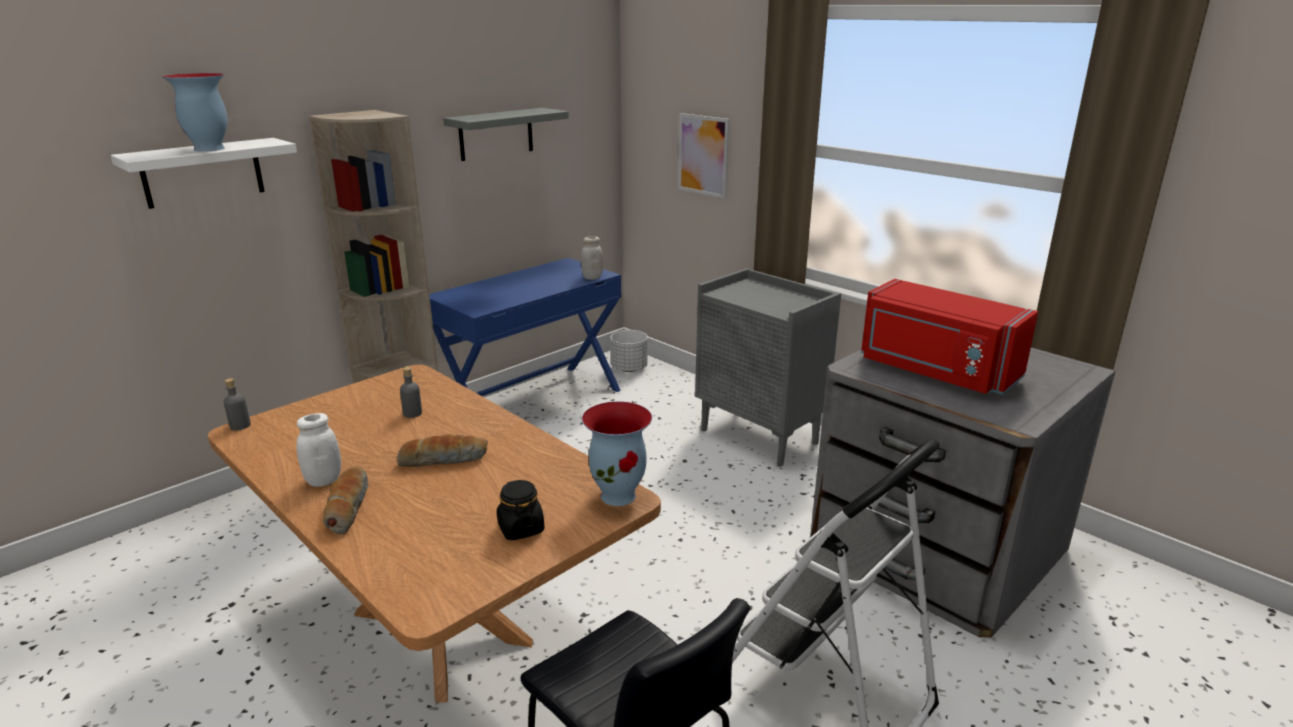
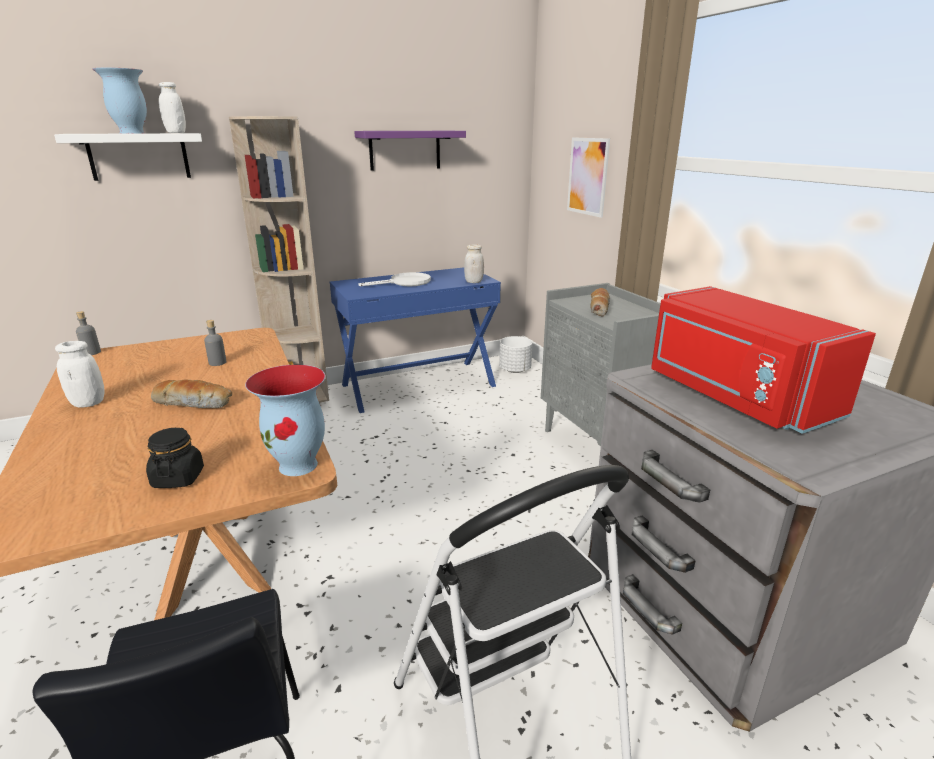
camera: 20 degrees right, 0 degrees up
bread [323,467,369,534] -> bread moved to [590,288,610,316]
grey shelf [443,108,569,161] -> purple shelf [354,131,466,171]
none -> white jar [159,82,186,133]
none -> white frying pan [358,272,431,286]

